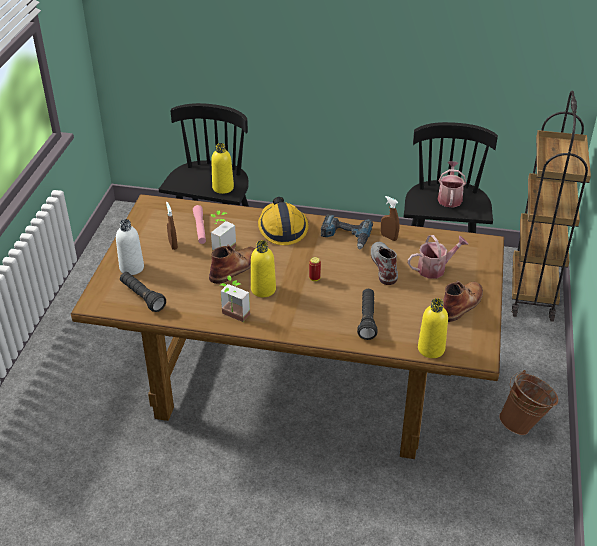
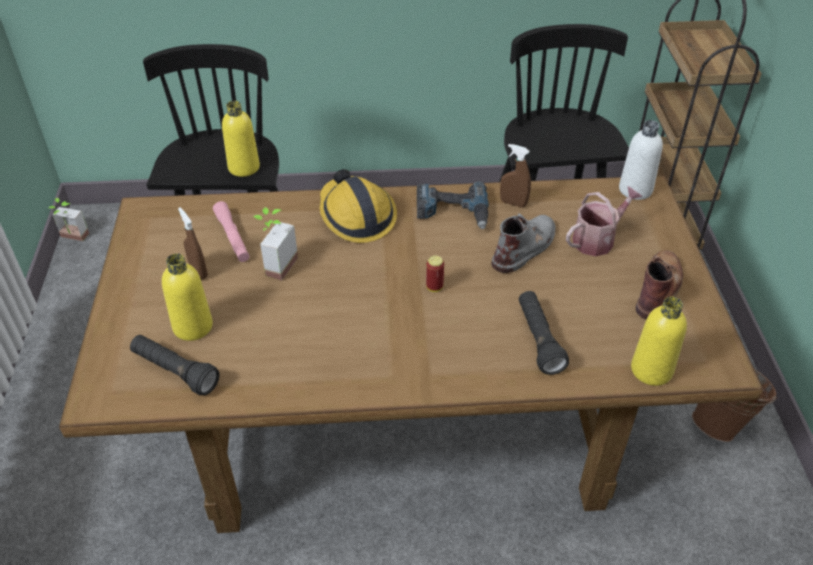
camera: 15 degrees left, 5 degrees up
white bottle [116,219,144,275] -> white bottle moved to [619,120,663,200]
brown boot [209,244,255,284] -> none
potted plant [220,276,250,322] -> potted plant moved to [49,198,89,241]
yellow bottle [251,240,276,297] -> yellow bottle moved to [162,253,213,341]
grey boot [371,242,398,285] -> grey boot turned 60 degrees clockwise [492,213,556,273]
watering can [438,161,466,208] -> none

